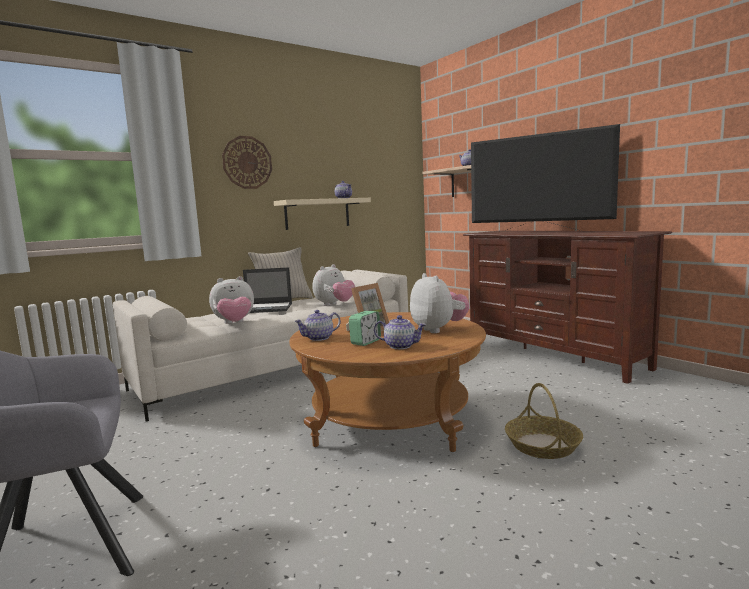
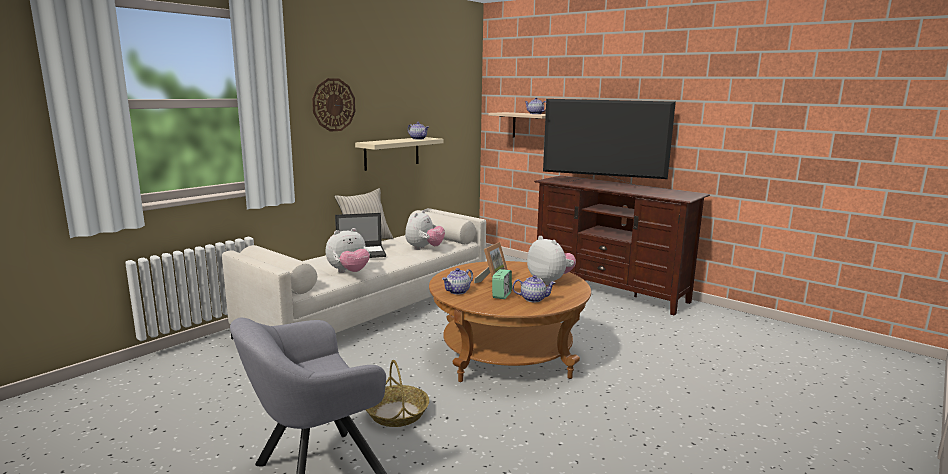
camera: 15 degrees left, 5 degrees up
basket [505,383,583,459] -> basket moved to [366,360,429,427]

